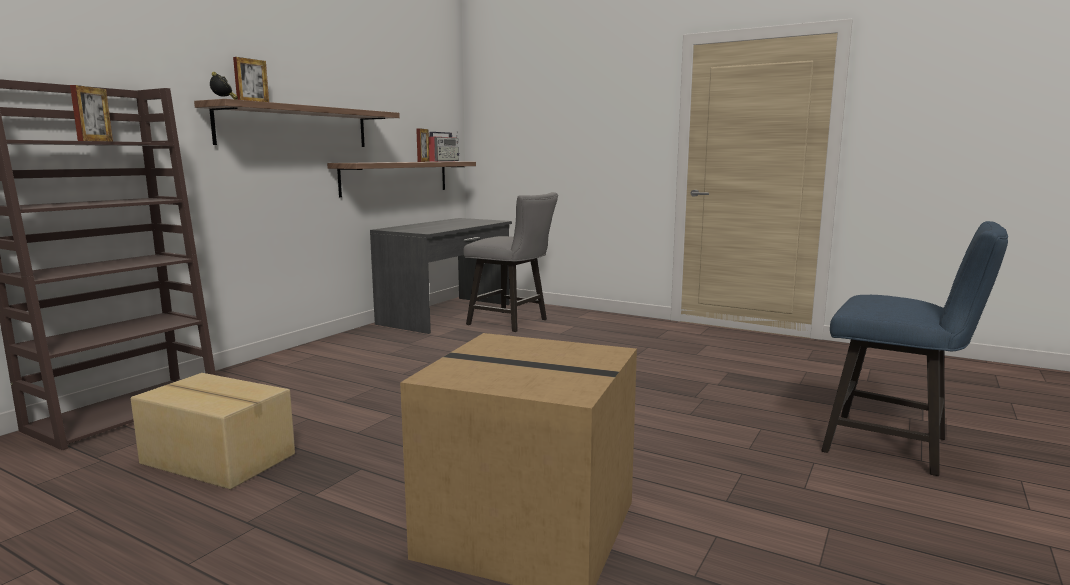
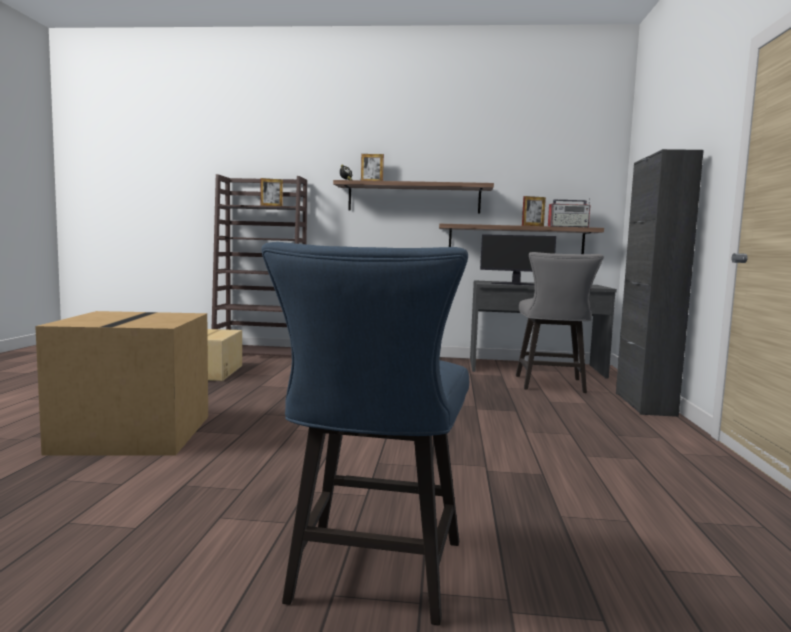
camera: 65 degrees right, 5 degrees down
none -> monitor [480,234,556,286]
none -> black cabinet [616,149,704,417]

